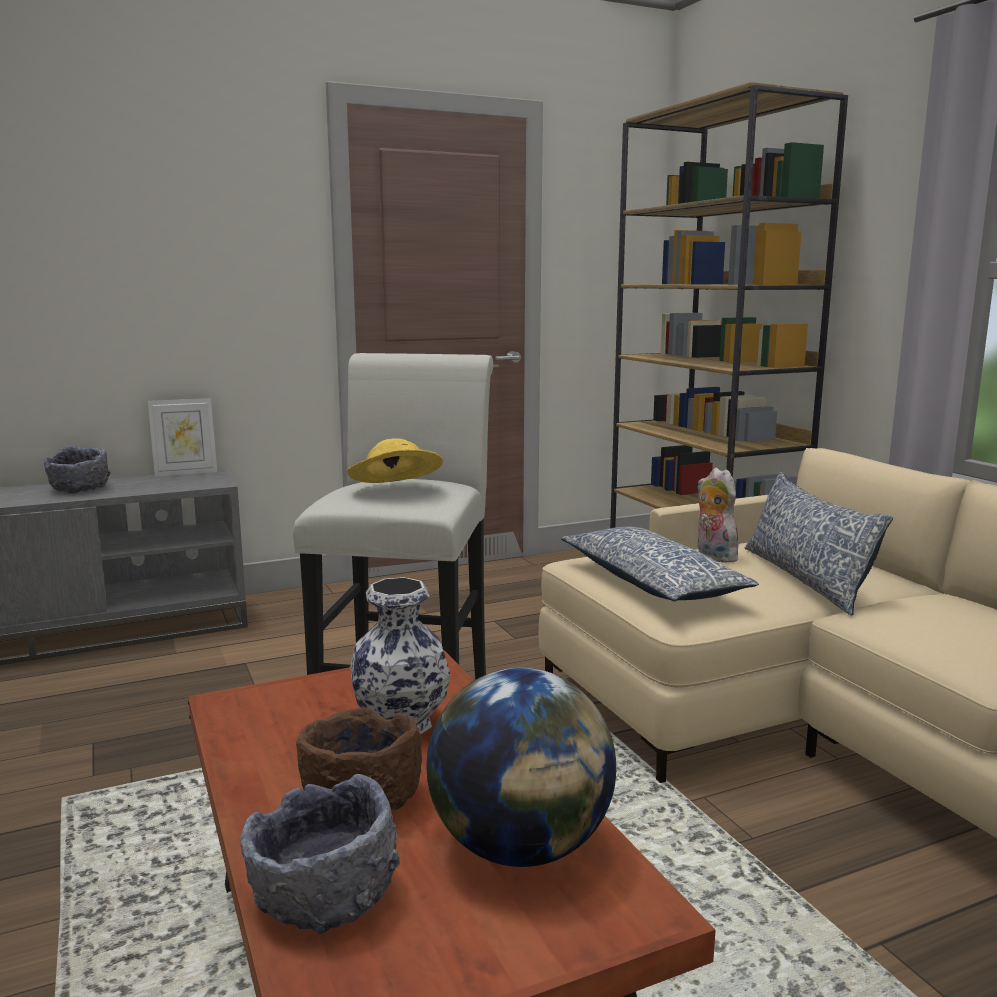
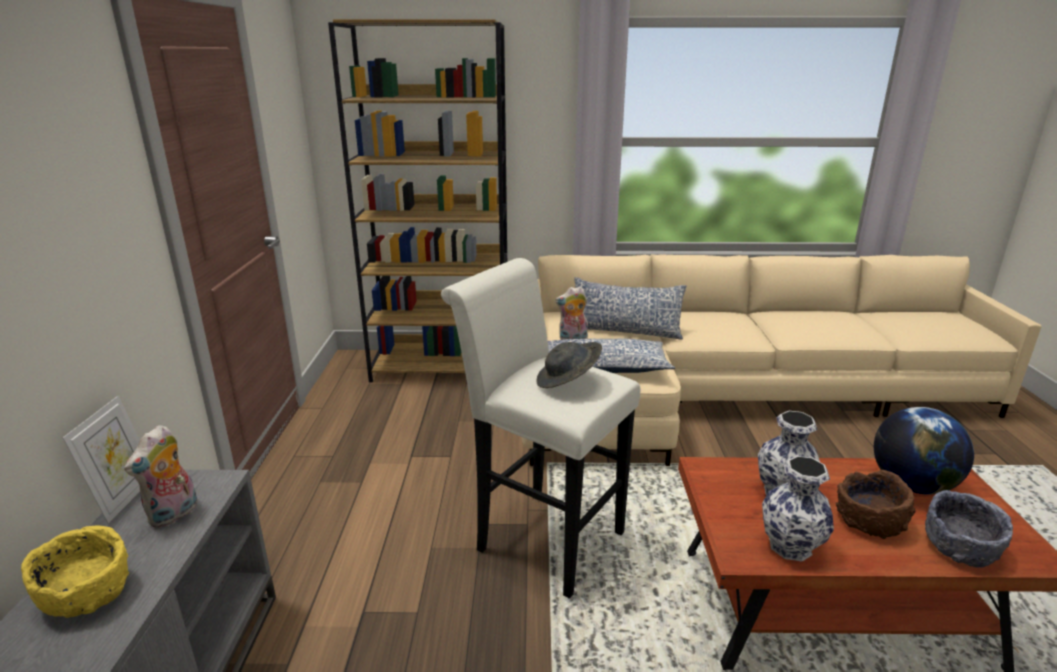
camera: 65 degrees left, 10 degrees up
grey bowl [44,446,111,494] -> yellow bowl [21,525,129,618]
yellow hat [347,438,443,483] -> grey hat [536,342,602,388]
none -> plush toy [124,425,198,528]
none -> vase [762,456,834,561]

